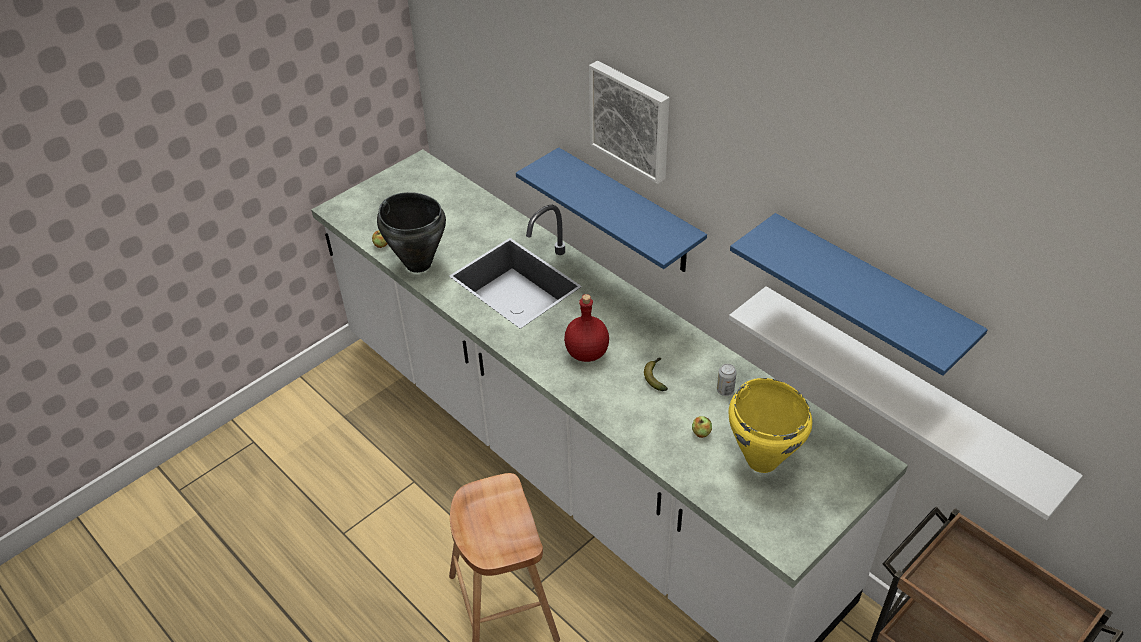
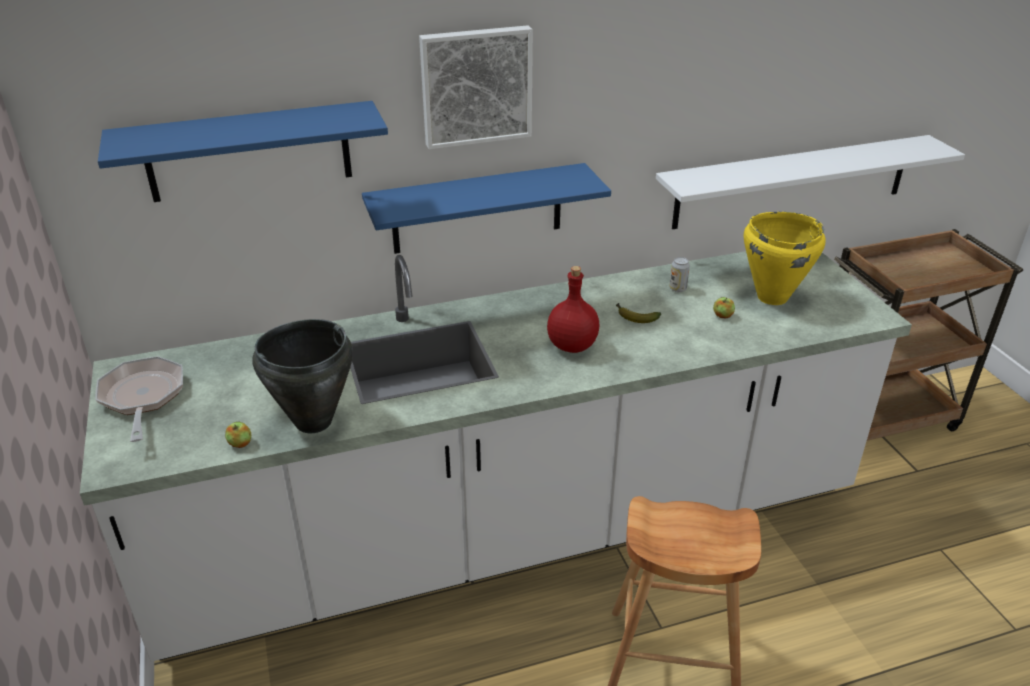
camera: 65 degrees left, 10 degrees down
blue shelf [730,213,988,376] -> blue shelf moved to [98,101,388,202]
none -> frying pan [95,356,183,442]

